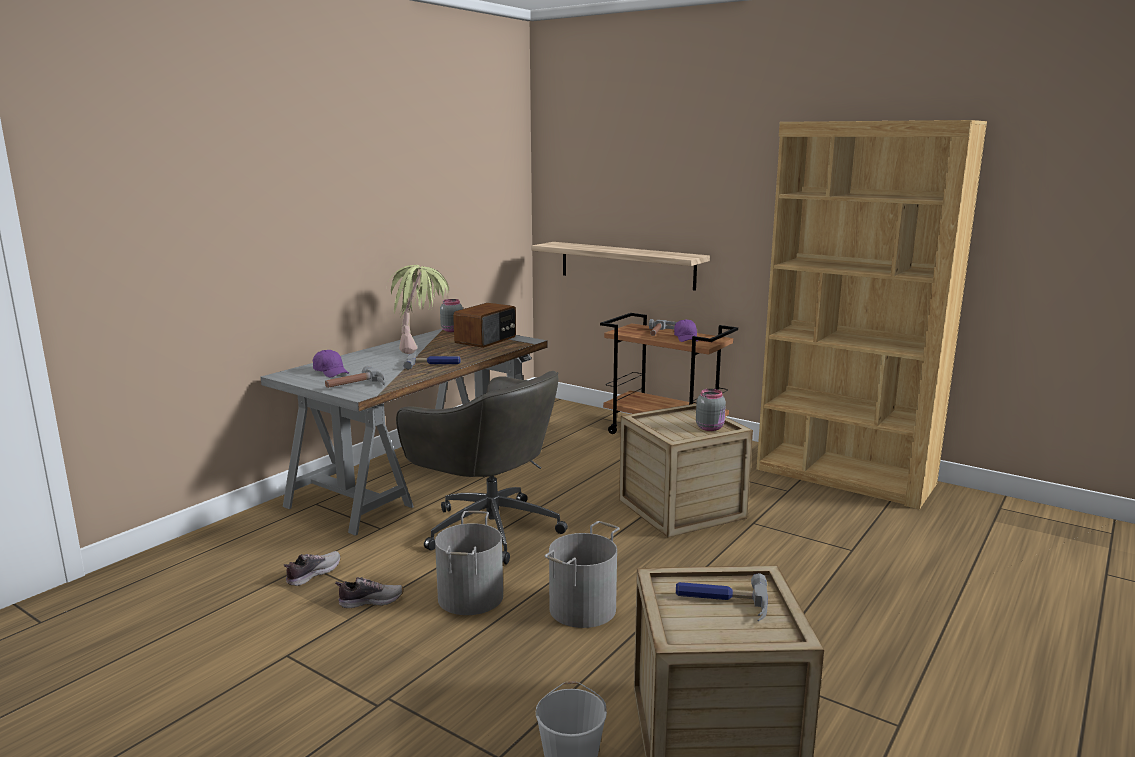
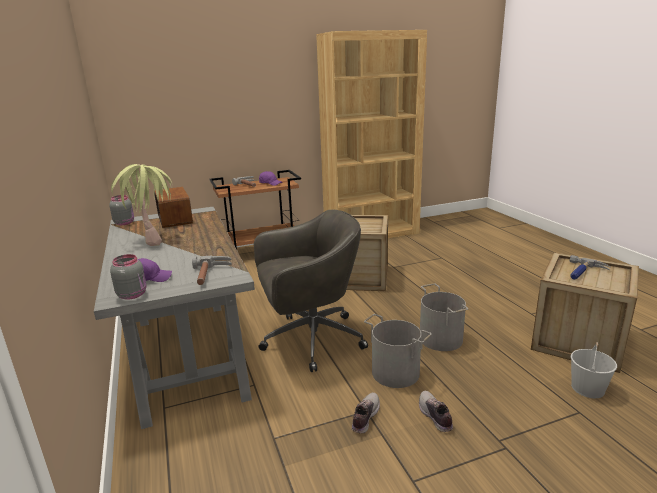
camera: 55 degrees left, 5 degrees up
shoe [284,551,341,586] -> shoe moved to [419,391,453,432]
hammer [403,352,461,370] -> none
shelf [531,242,710,291] -> none
grey jar [696,389,726,431] -> grey jar moved to [110,254,147,300]

